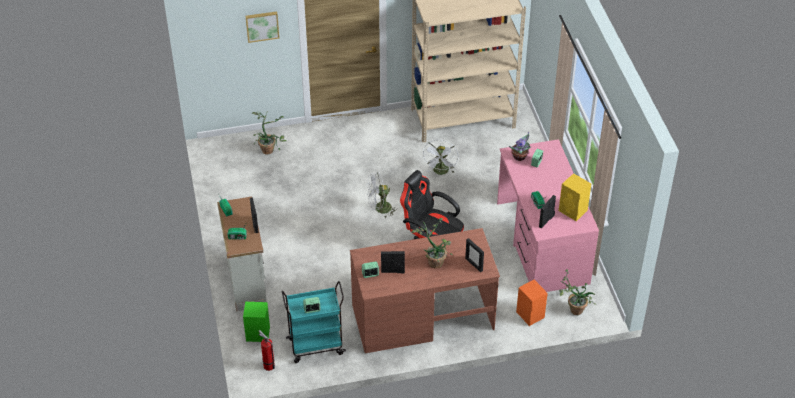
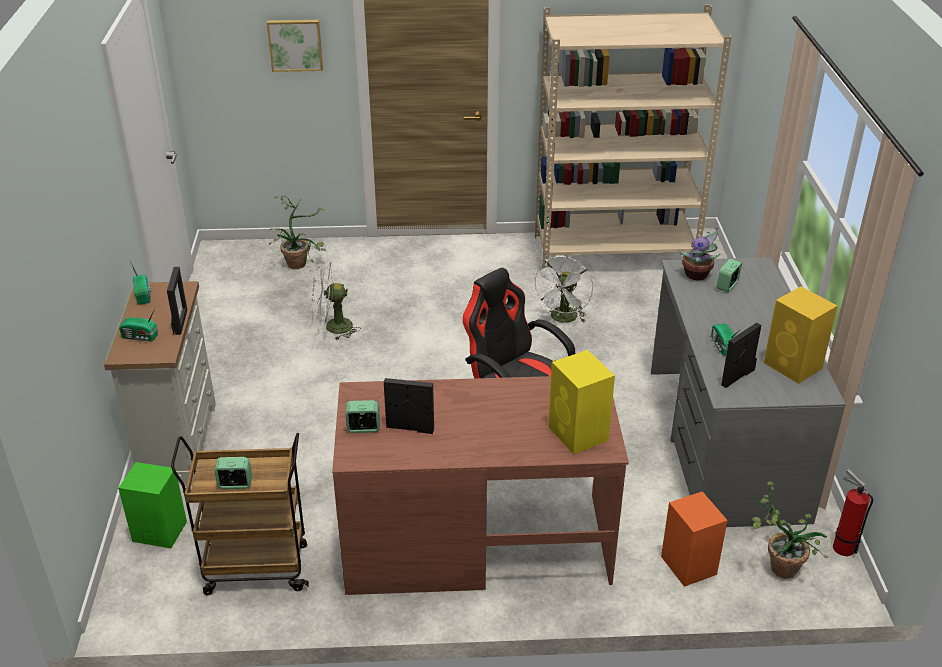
camera: 10 degrees right, 10 degrees down
fire extinguisher [258,330,275,371] -> fire extinguisher moved to [833,469,873,556]
turquoise cart [282,281,346,363] -> brown cart [171,433,309,595]
white fan [367,172,397,217] -> white fan moved to [311,261,361,340]
potted plant [411,218,453,269] -> none
picture frame [465,238,484,272] -> yellow speaker [548,350,615,455]
pink desk [497,139,599,292] -> grey desk [651,257,846,527]

